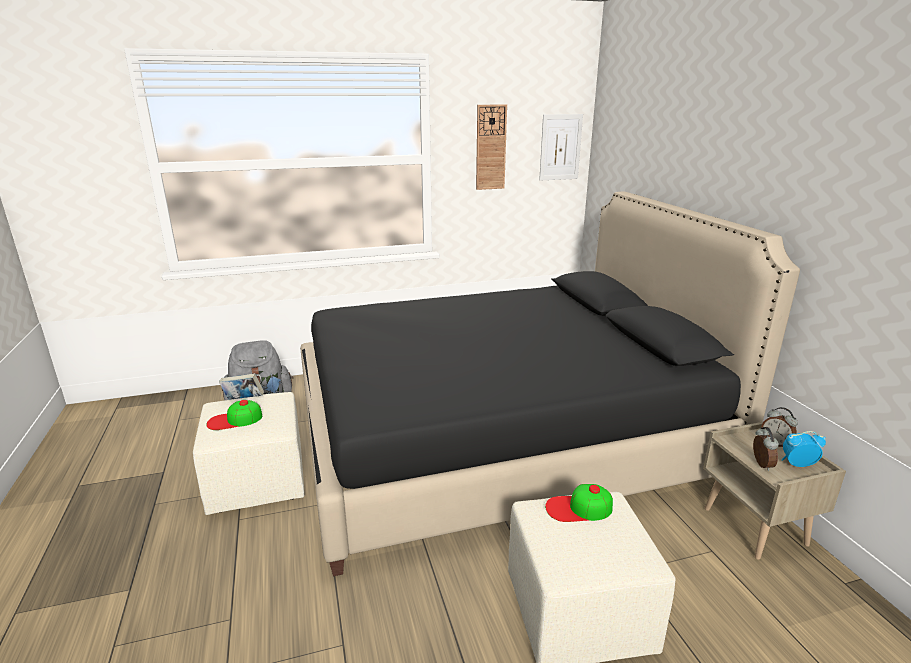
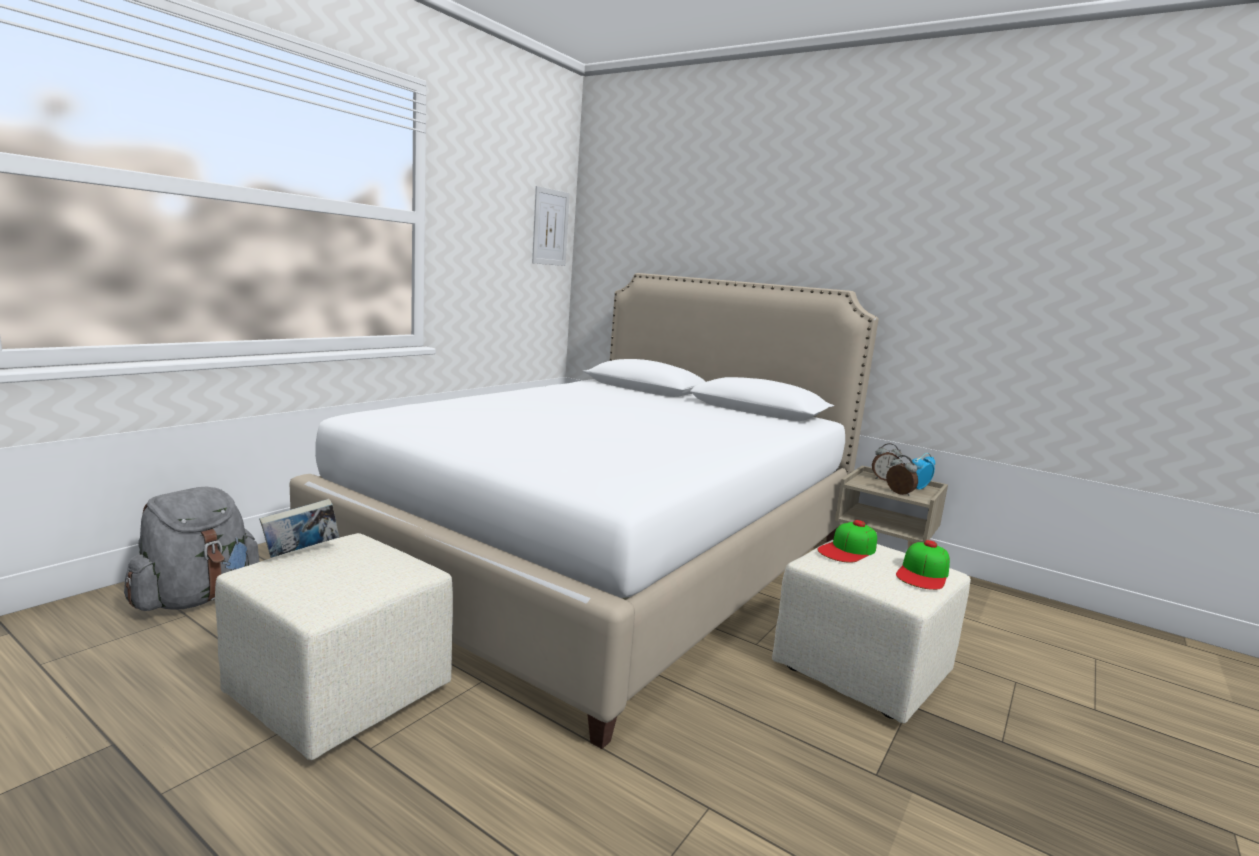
camera: 40 degrees left, 10 degrees down
cap [206,400,262,430] -> cap moved to [896,540,950,590]
black bed [300,192,800,576] -> white bed [290,273,879,749]
wall clock [476,105,507,190] -> none

